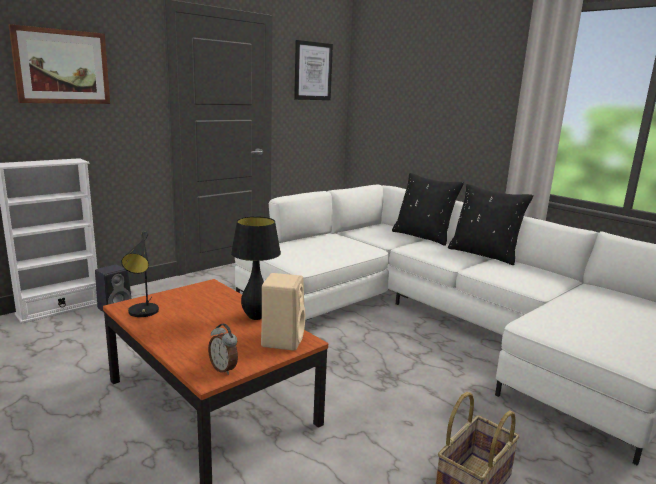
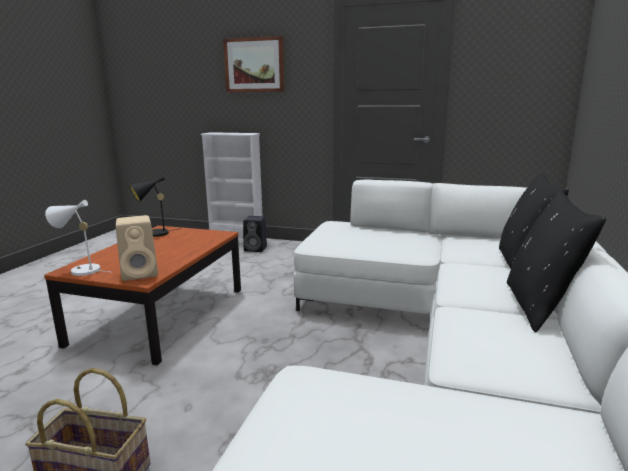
camera: 60 degrees right, 0 degrees up
alarm clock [208,323,238,375] -> white table lamp [45,200,109,276]
black table lamp [231,216,281,320] -> none
picture [294,40,333,100] -> none

